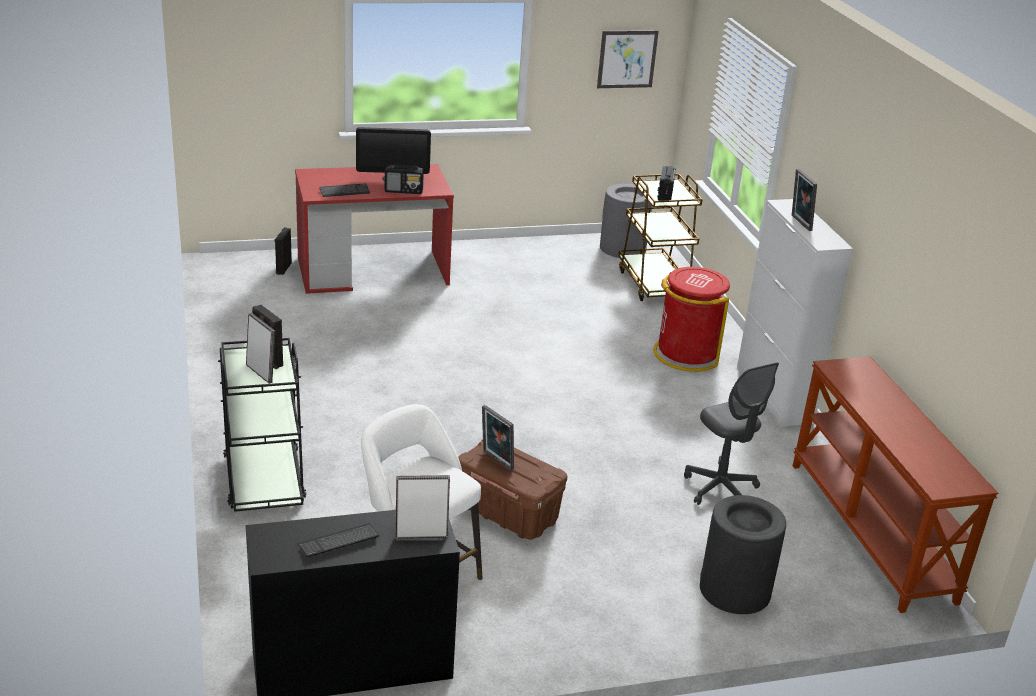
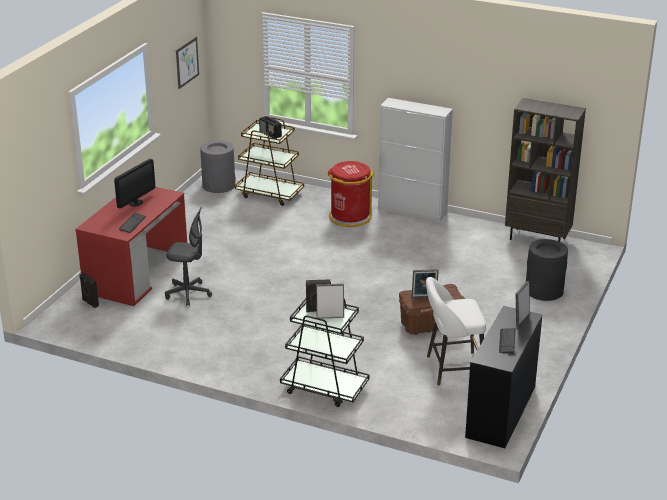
camera: 50 degrees left, 0 degrees up
radio [385,165,424,194] -> none
grey office chair [684,362,779,505] -> grey office chair moved to [165,207,212,306]
picture frame [792,169,817,231] -> none
brown console table [793,357,999,613] -> brown bookcase [505,98,586,242]

